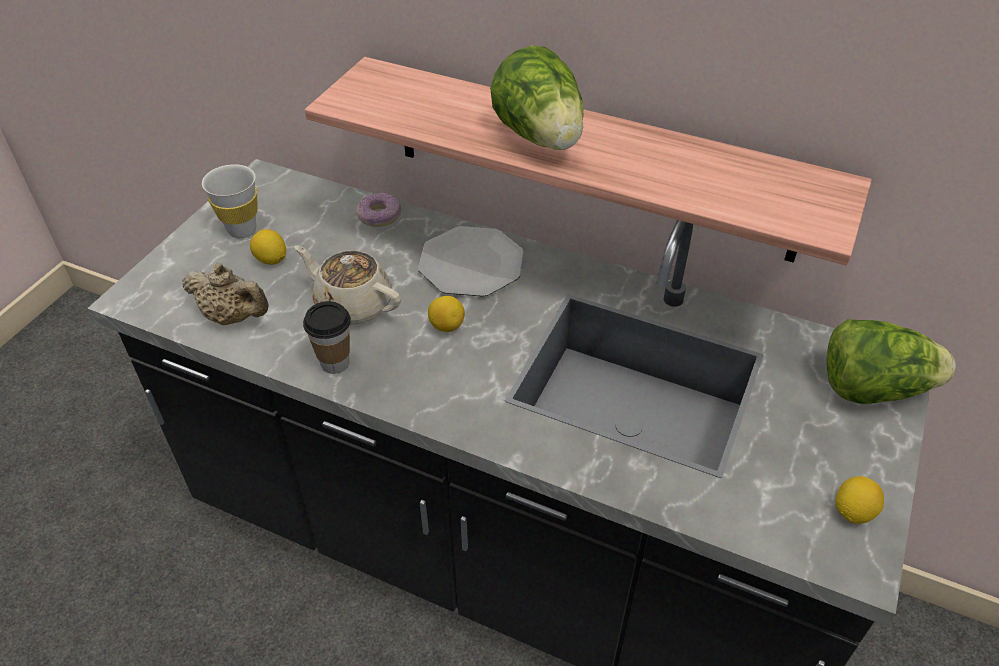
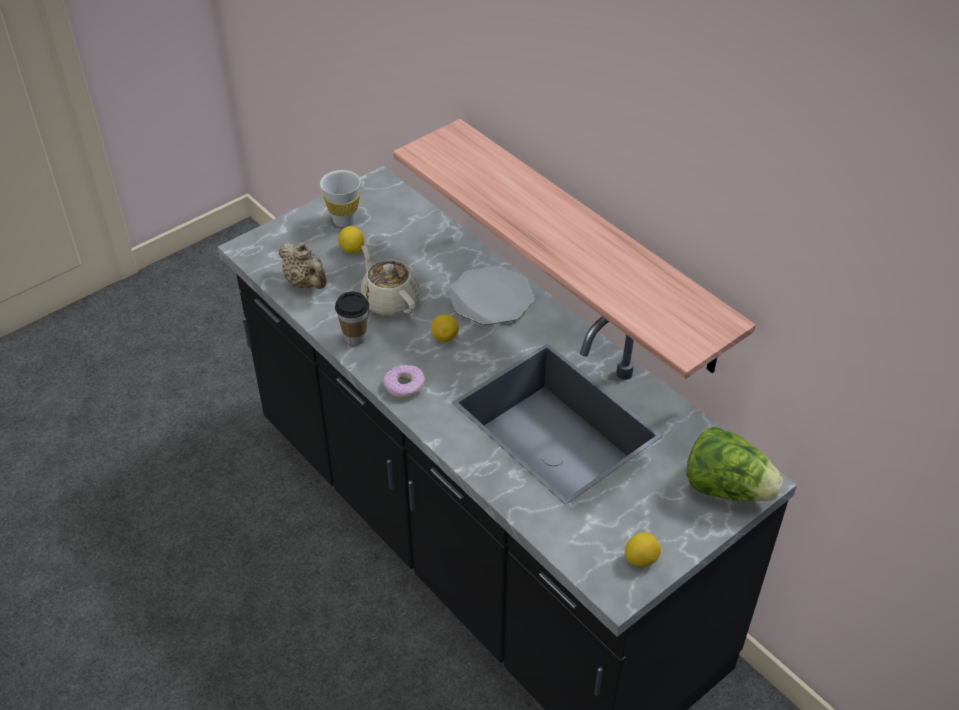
camera: 25 degrees right, 0 degrees up
donut [356,193,401,227] -> donut moved to [383,365,425,398]
lettuce [490,46,584,150] -> none

